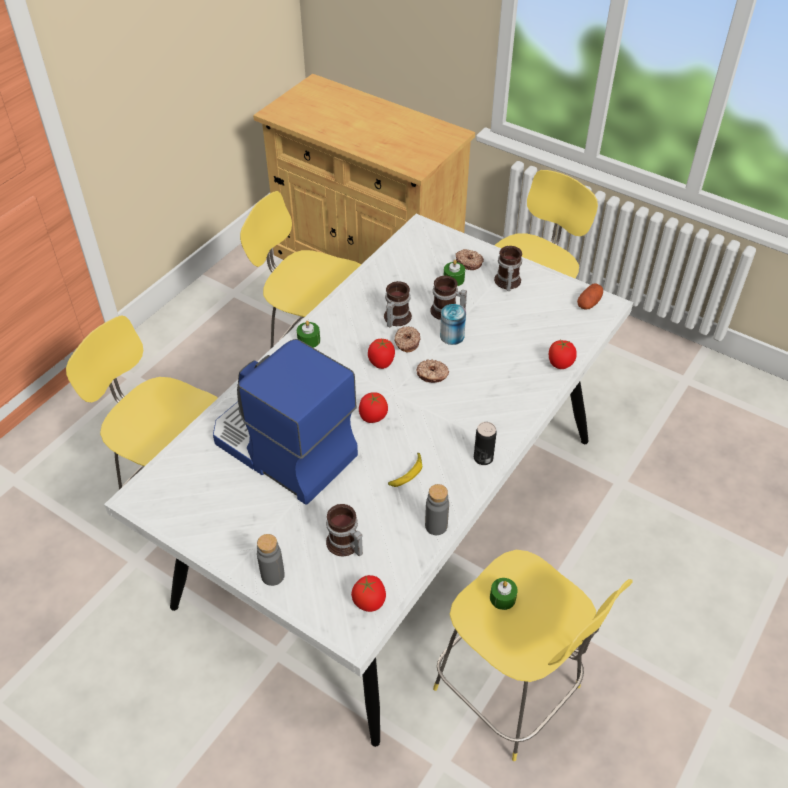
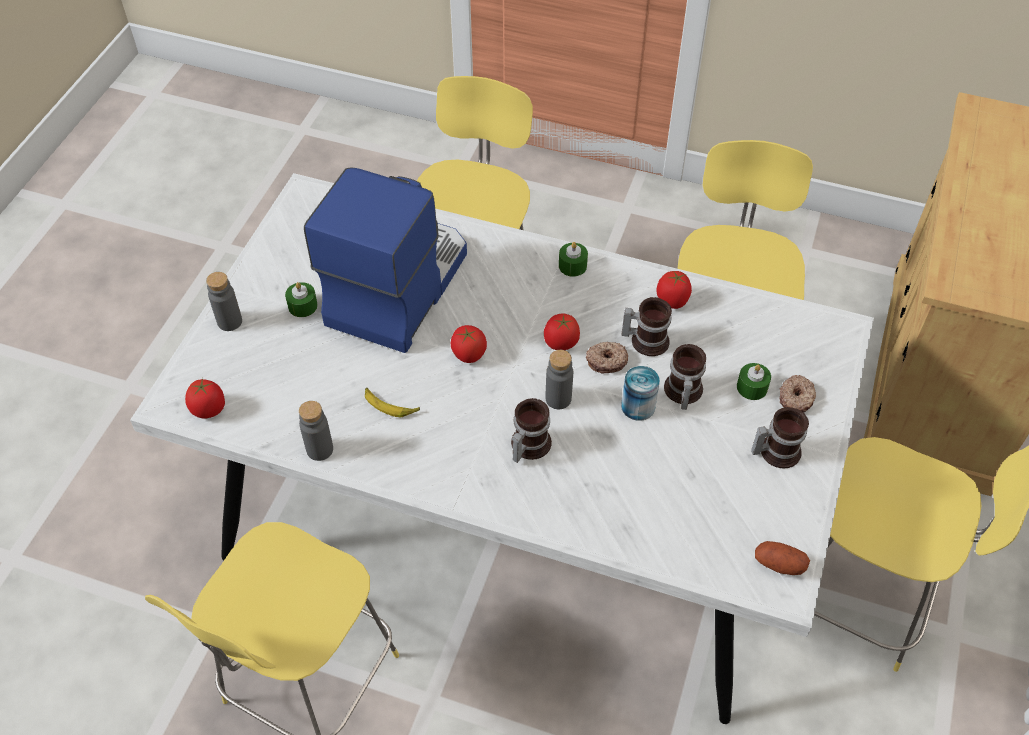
camera: 75 degrees right, 5 degrees up
mug [326,504,363,556] -> mug moved to [511,398,552,463]
donut [417,359,449,383] -> grey bottle [546,350,573,409]
can [474,422,497,465] -> none
green candle [490,578,518,610] -> green candle moved to [285,282,318,317]
tomato [549,339,577,369] -> tomato moved to [657,271,692,309]

